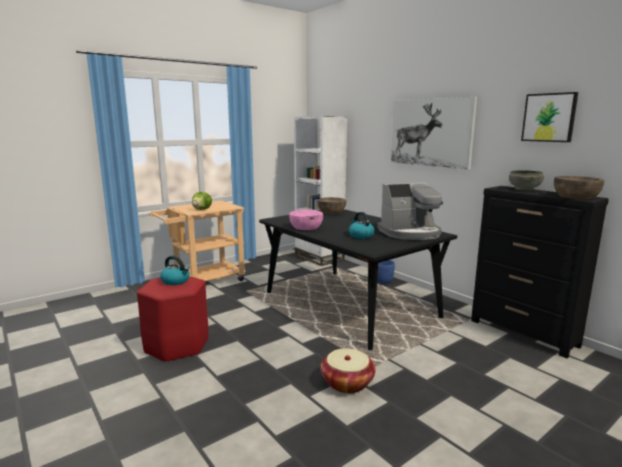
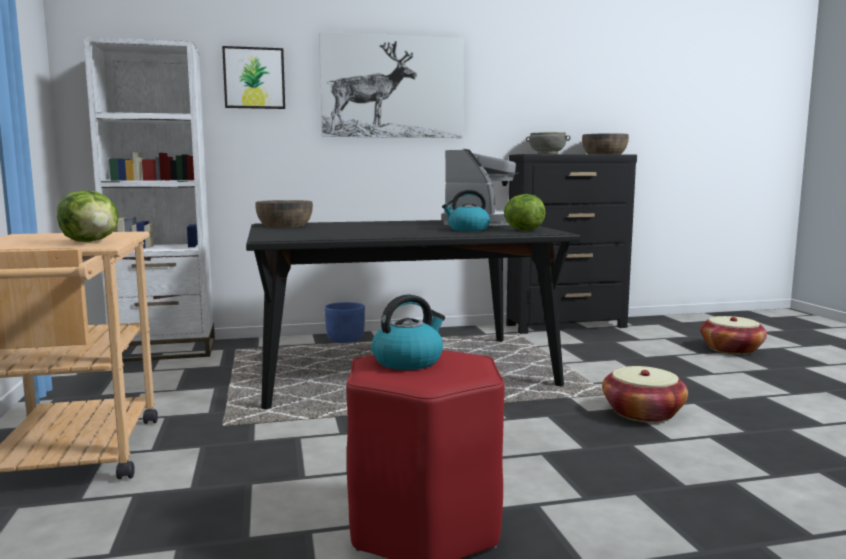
camera: 65 degrees left, 5 degrees down
pink bowl [289,210,323,230] -> none
picture [521,92,578,142] -> picture moved to [222,46,285,109]
none -> lettuce [504,194,545,231]
none -> basket [700,316,767,355]

